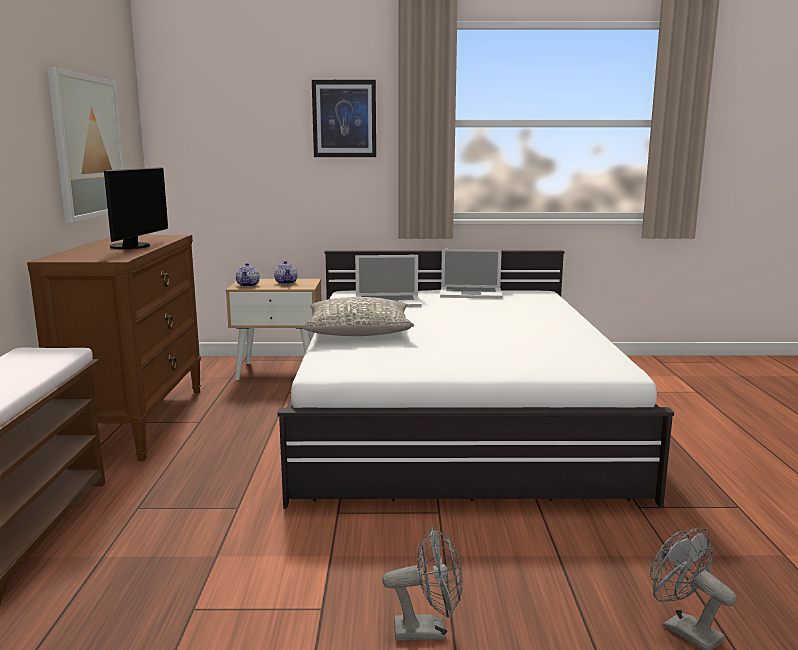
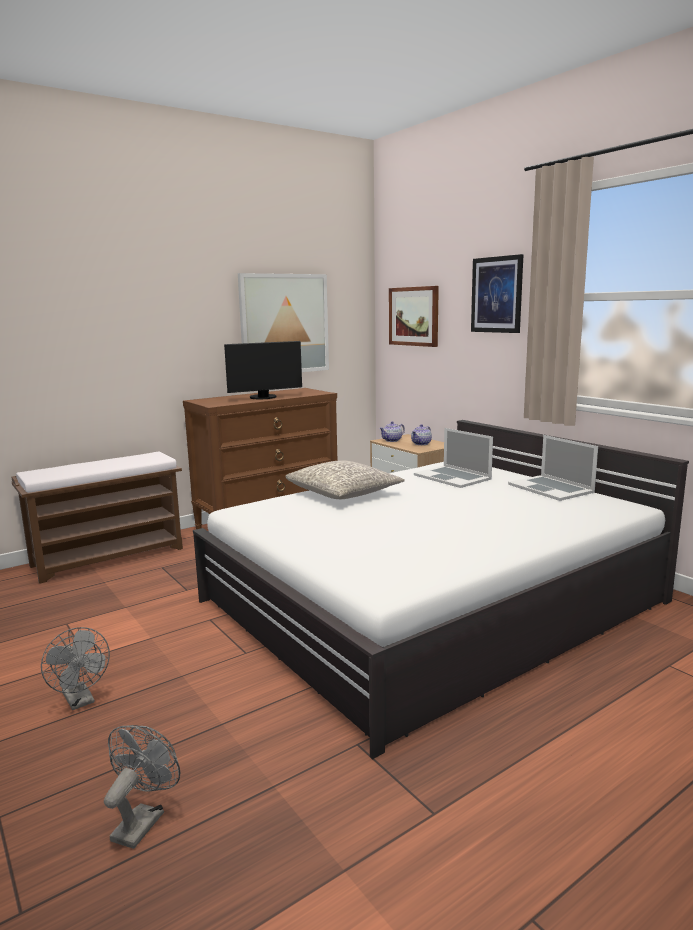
camera: 55 degrees right, 0 degrees up
none -> picture [389,286,439,347]

